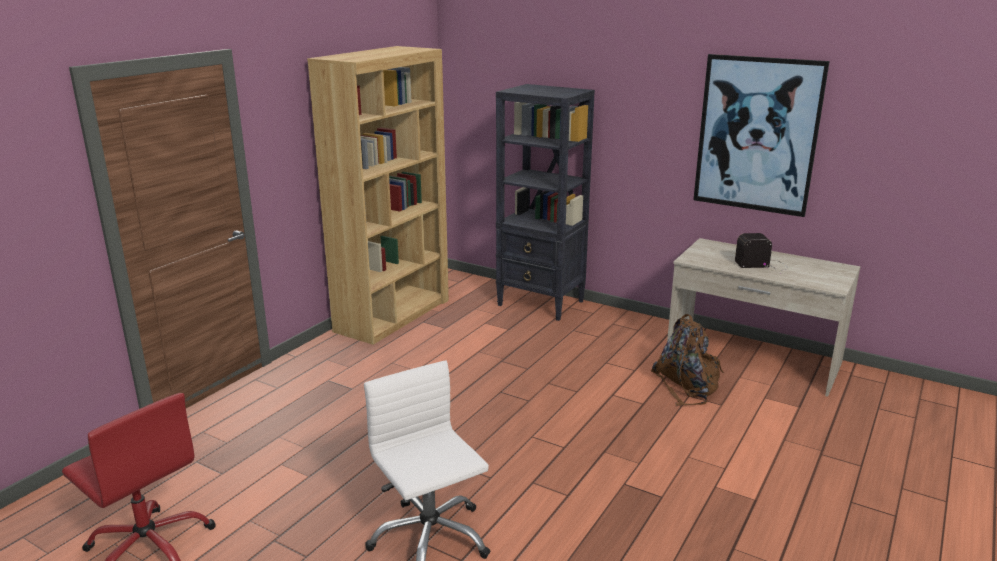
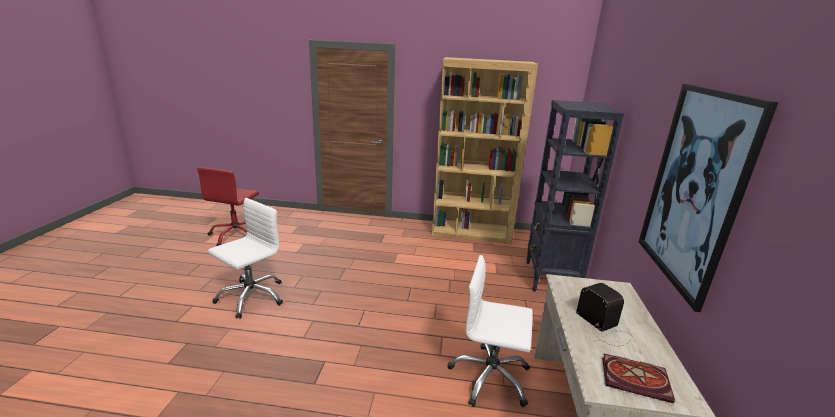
camera: 65 degrees right, 0 degrees up
brown backpack [651,314,724,406] -> white office chair [448,255,533,407]
none -> book [602,354,675,403]

